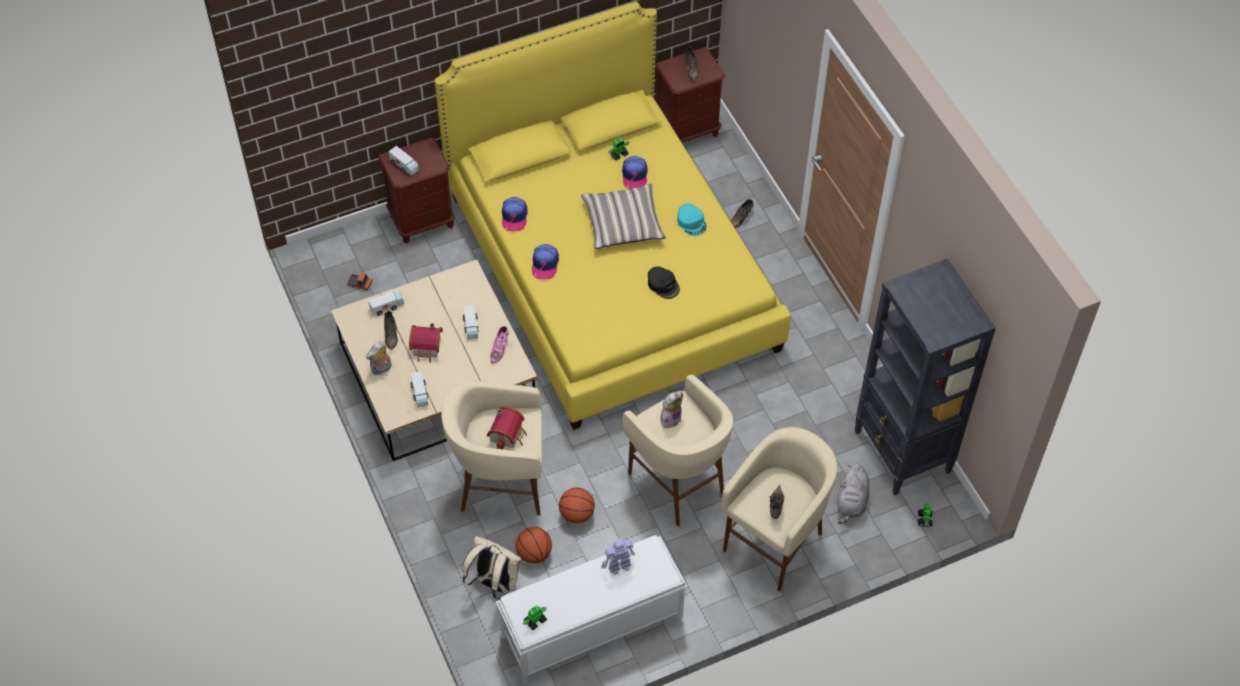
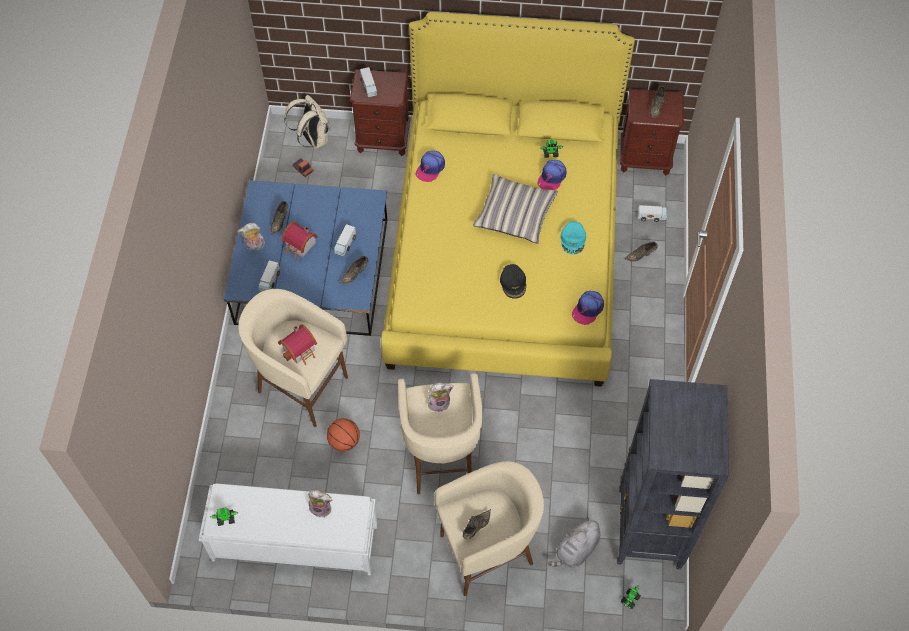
camera: 30 degrees right, 5 degrees up
beige coffee table [331,260,537,461] -> blue coffee table [224,180,387,336]
toy truck [368,291,404,316] -> toy truck moved to [638,205,667,222]
beige backpack [463,536,524,599] -> beige backpack moved to [284,95,331,149]
pink shoe [490,326,509,364] -> brown shoe [339,256,369,284]
basketball [516,527,552,564] -> none
cap [532,244,559,279] -> cap moved to [572,291,604,325]
toy robot [601,538,635,575] -> plush toy [308,490,332,517]

